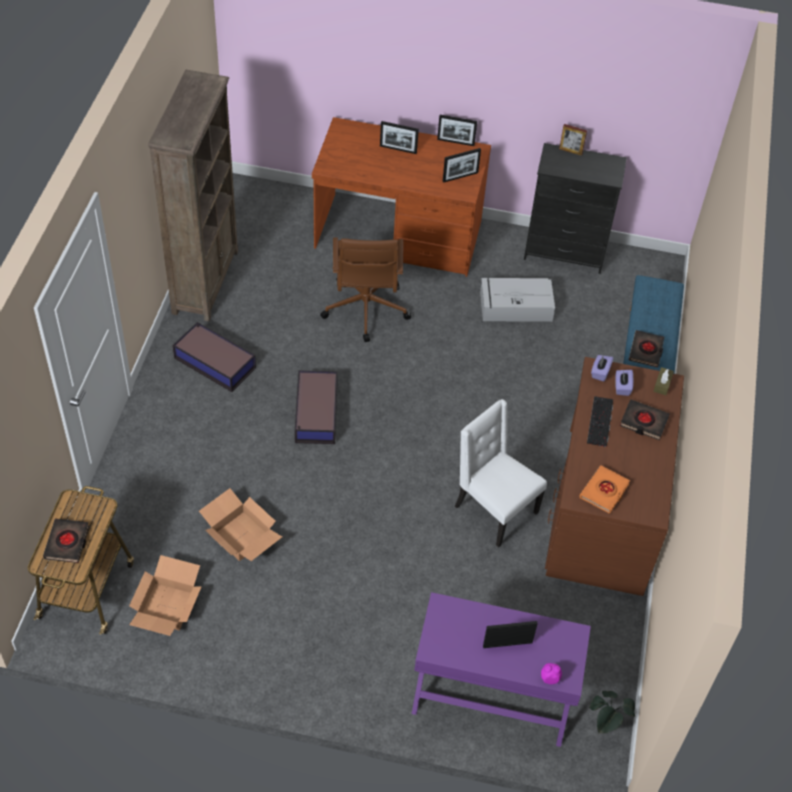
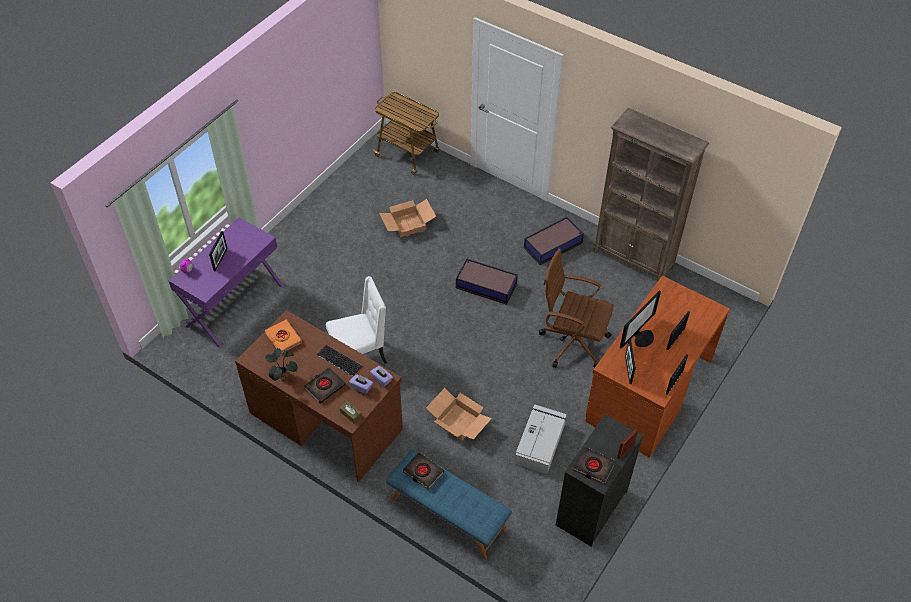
camera: 115 degrees right, 0 degrees up
black book [43,518,90,563] -> black book moved to [572,446,616,484]
cardboard box [129,555,202,636] -> cardboard box moved to [426,388,492,441]
potted plant [589,691,635,734] -> potted plant moved to [265,348,297,381]
none -> monitor [620,290,661,349]

